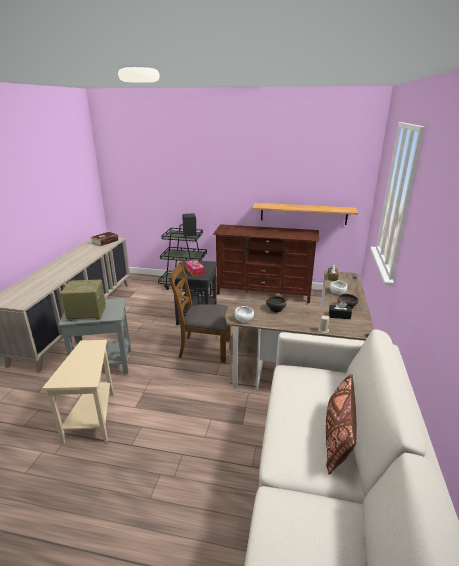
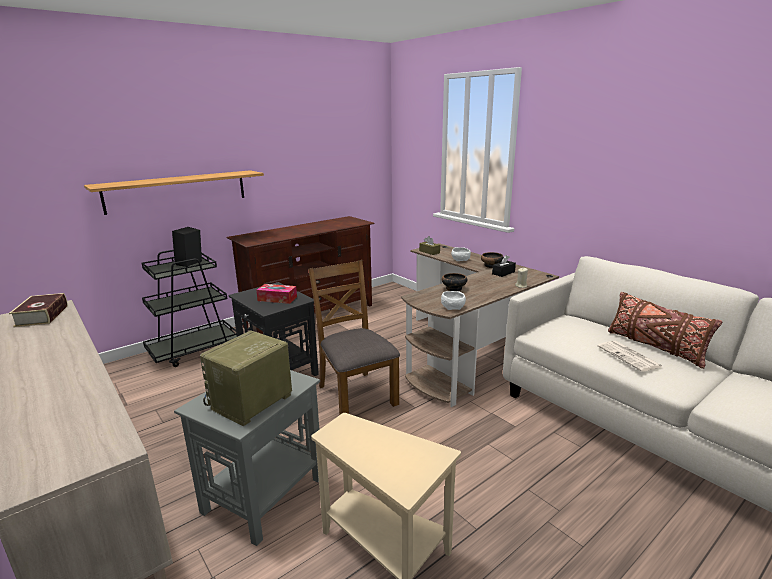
camera: 50 degrees left, 5 degrees down
brown chair [169,262,231,363] -> brown chair turned 105 degrees clockwise [308,260,400,415]
shelf [252,203,358,225] -> shelf moved to [84,170,264,215]
none -> newspaper [597,341,663,372]

